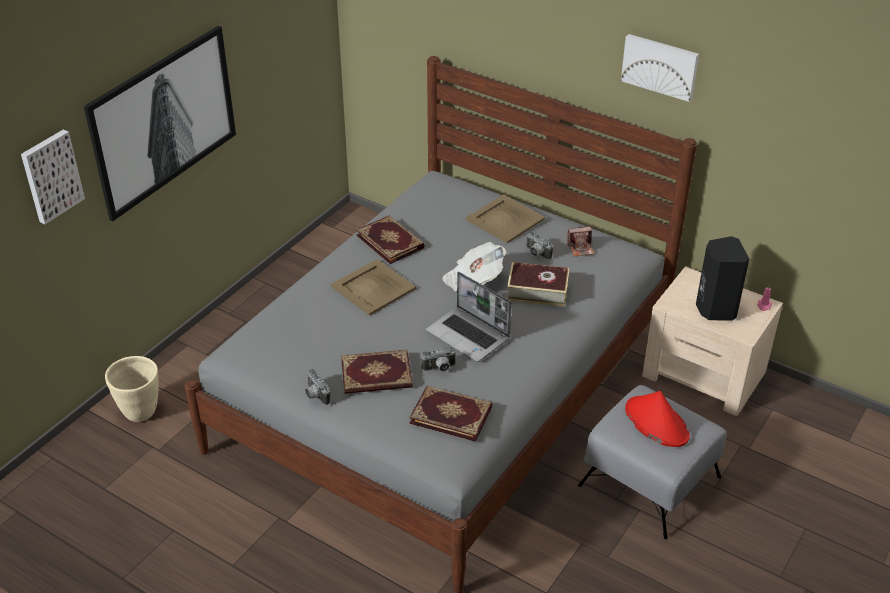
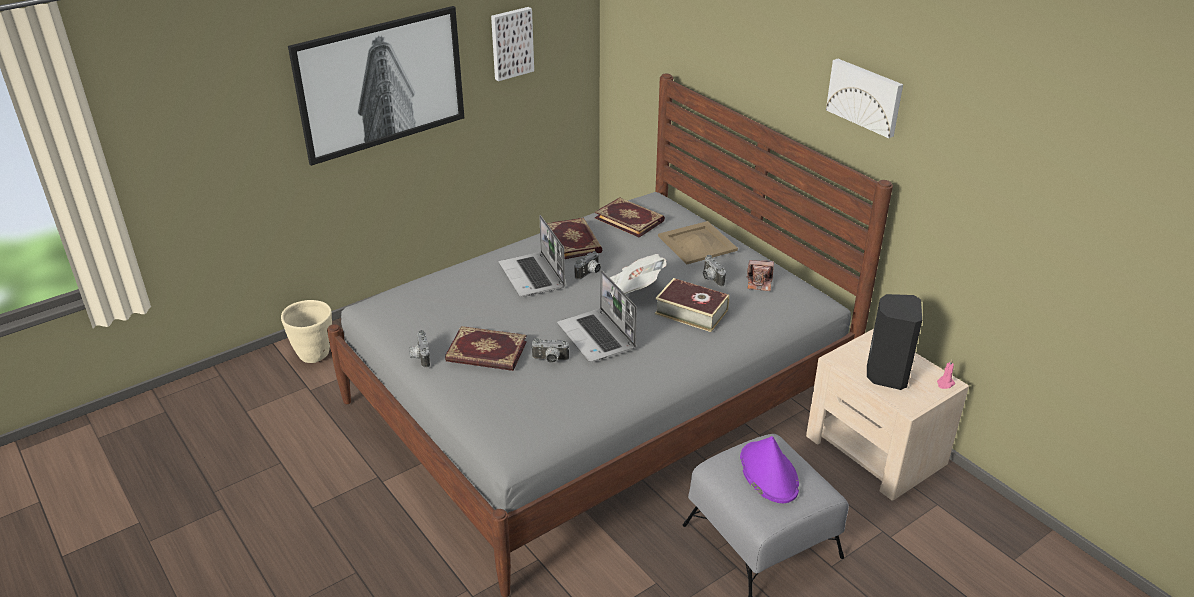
camera: 20 degrees right, 5 degrees down
picture [21,129,85,224] -> picture moved to [491,7,534,81]
beige tray [331,259,416,316] -> laptop [499,215,565,297]
book [409,386,492,442] -> book moved to [594,197,665,237]
red hat [625,391,690,447] -> purple hat [740,436,799,503]
none -> camera [574,251,601,280]

